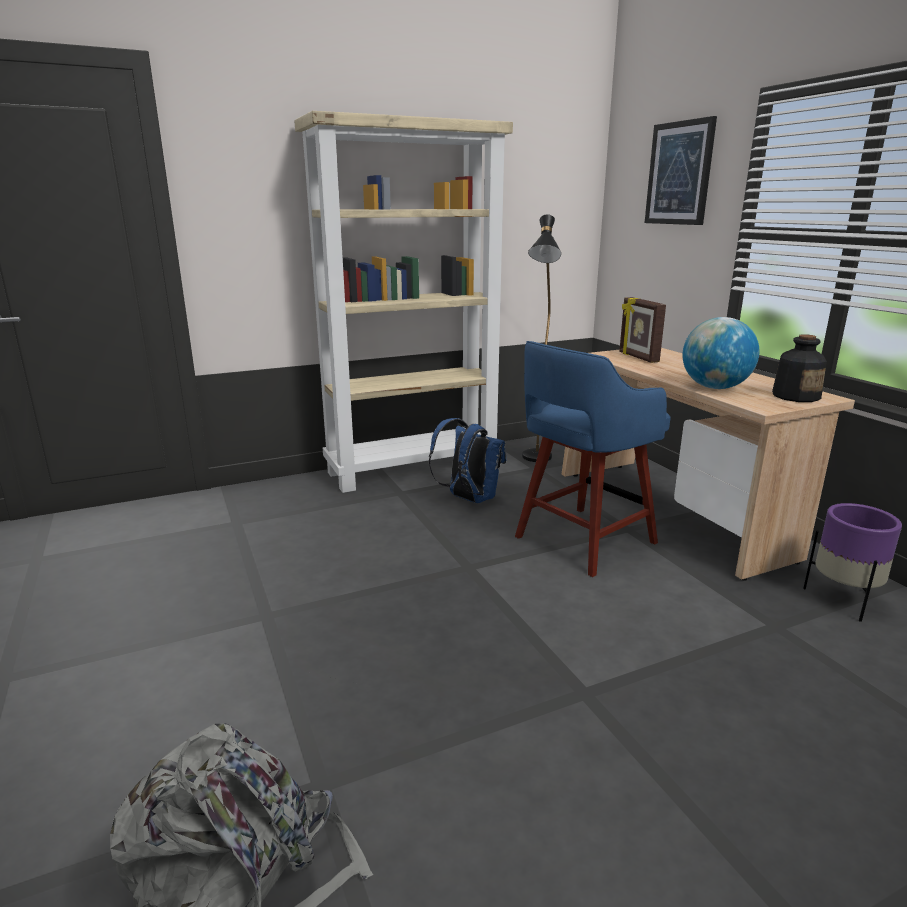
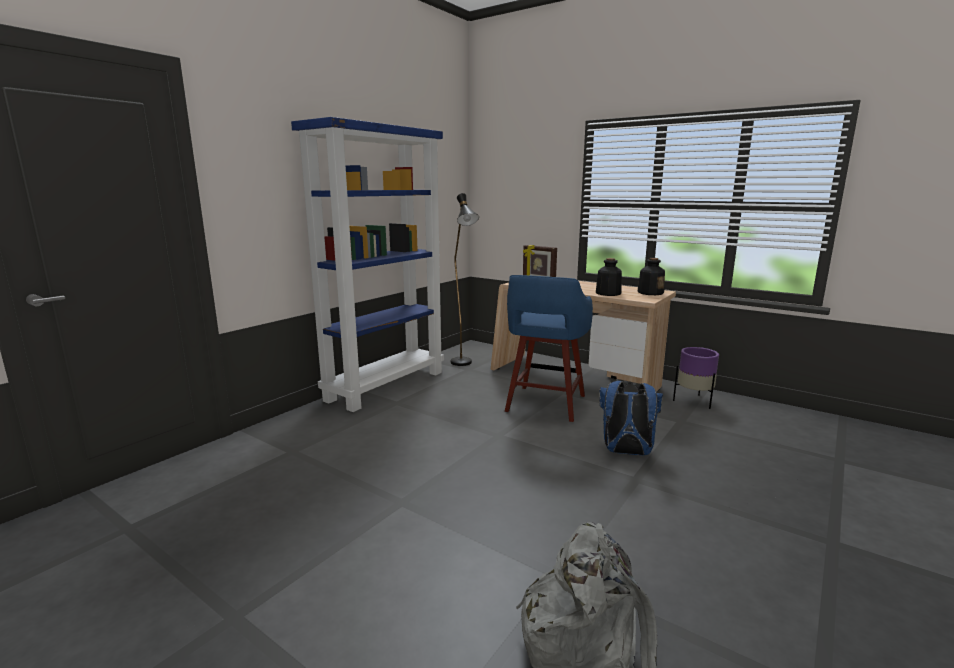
camera: 30 degrees left, 5 degrees down
beige bookcase [294,111,513,493] -> blue bookcase [291,117,444,412]
blue backpack [429,418,506,503] -> blue backpack moved to [599,381,663,455]
picture [645,116,717,225] -> none
globe [682,317,759,389] -> bottle [596,258,622,296]

